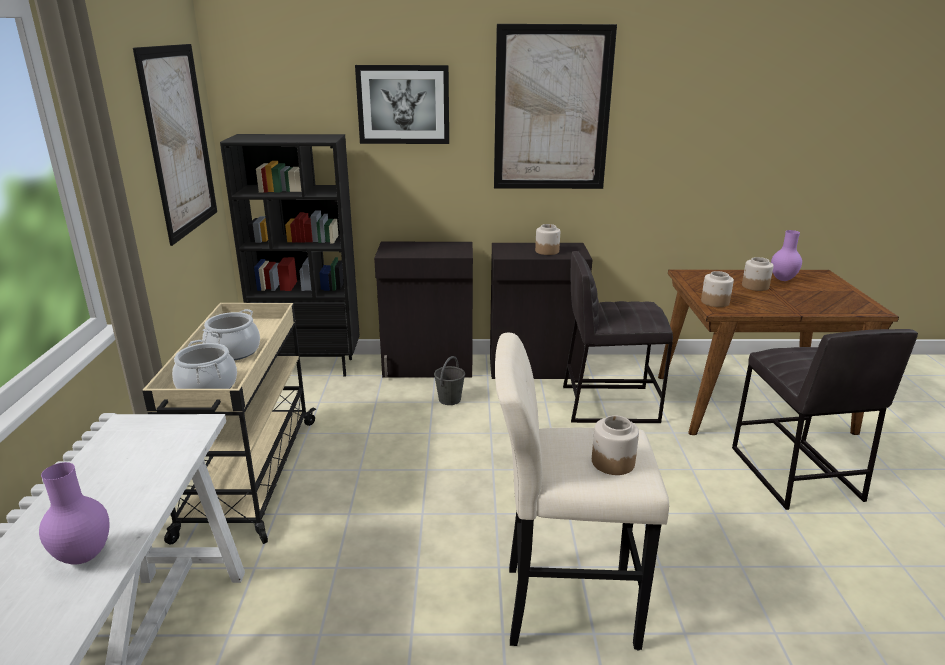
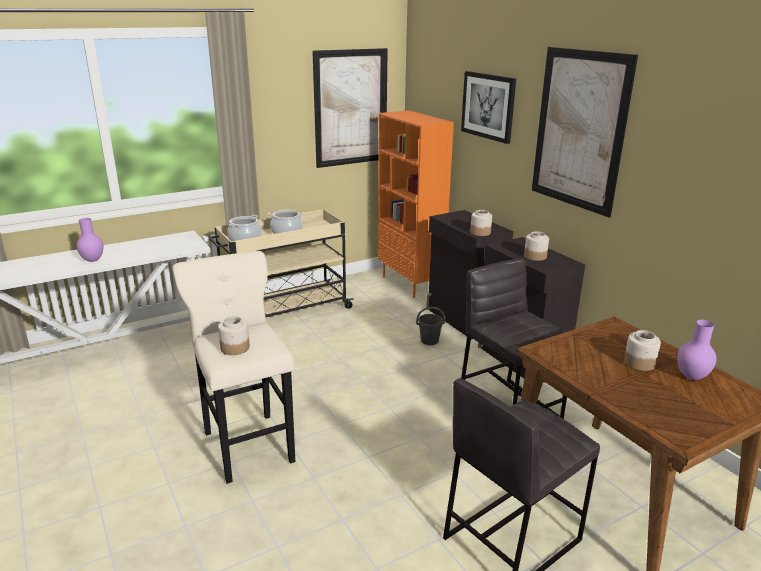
camera: 60 degrees right, 0 degrees up
black bookcase [220,134,360,377] -> orange bookcase [378,110,454,298]
jar [701,271,734,307] -> jar moved to [470,210,492,236]

